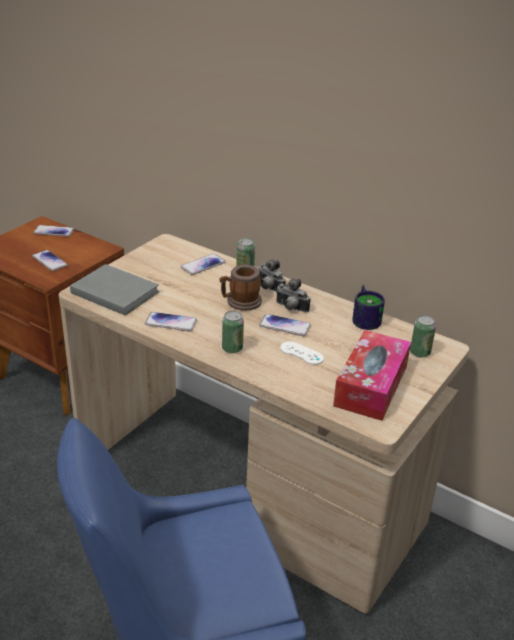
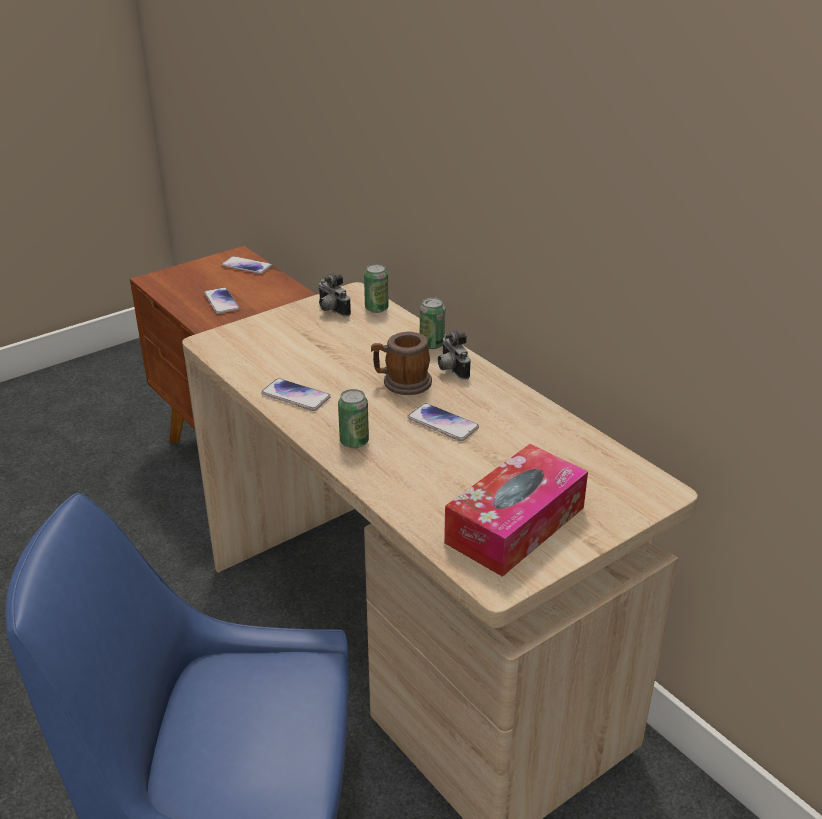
camera: 20 degrees right, 0 degrees up
grey book [70,264,159,315] -> none
phone [181,254,226,275] -> none
camera [276,278,310,312] -> camera moved to [318,273,351,316]
white game controller [280,341,324,365] -> none
mug [352,285,385,330] -> none
can [410,315,436,358] -> can moved to [364,264,389,313]

